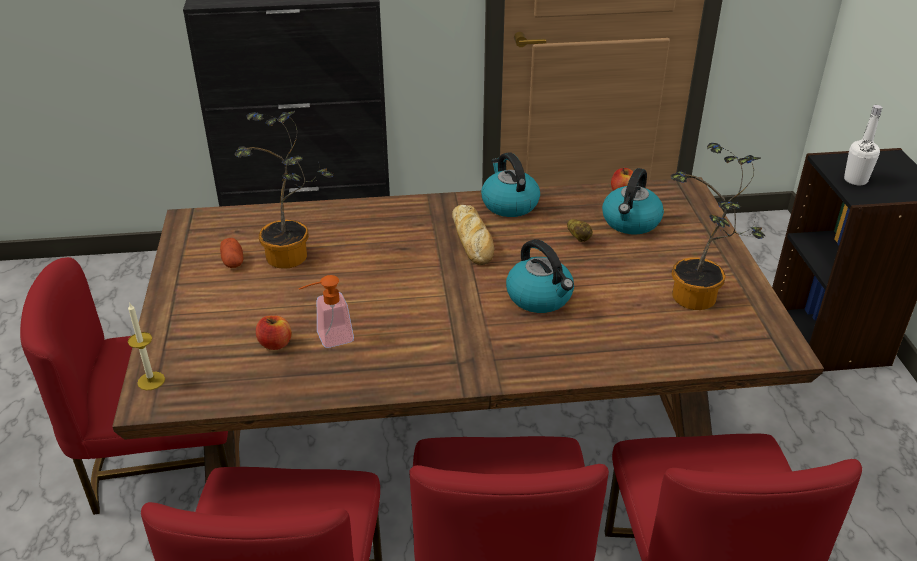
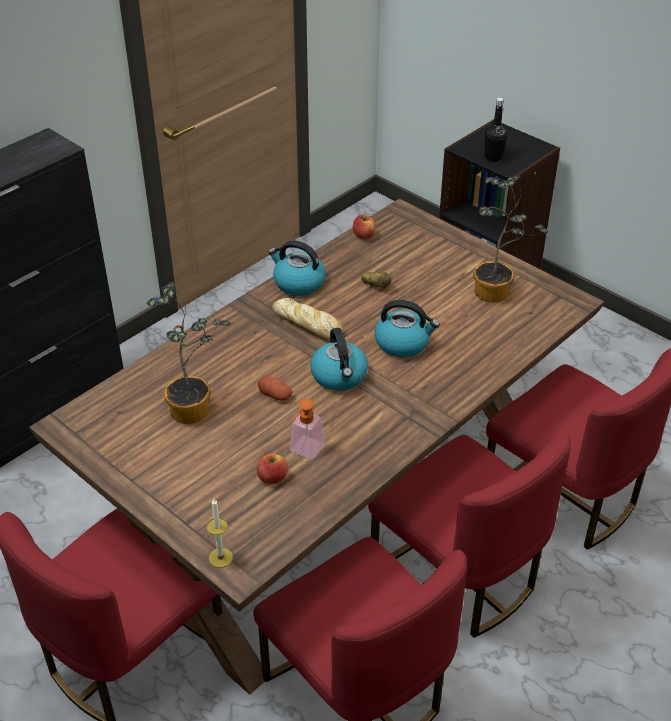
camera: 40 degrees left, 5 degrees up
potato [220,238,243,268] -> potato moved to [258,376,293,401]
kettle [602,168,664,235] -> kettle moved to [310,328,368,391]
white bottle [844,105,883,185] -> black bottle [485,98,508,162]

